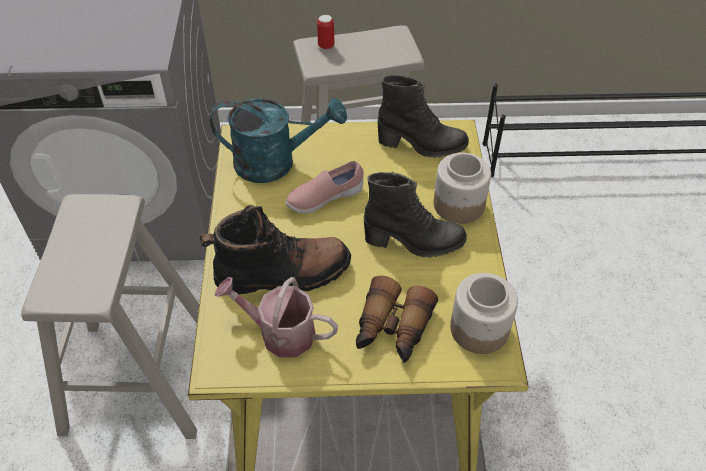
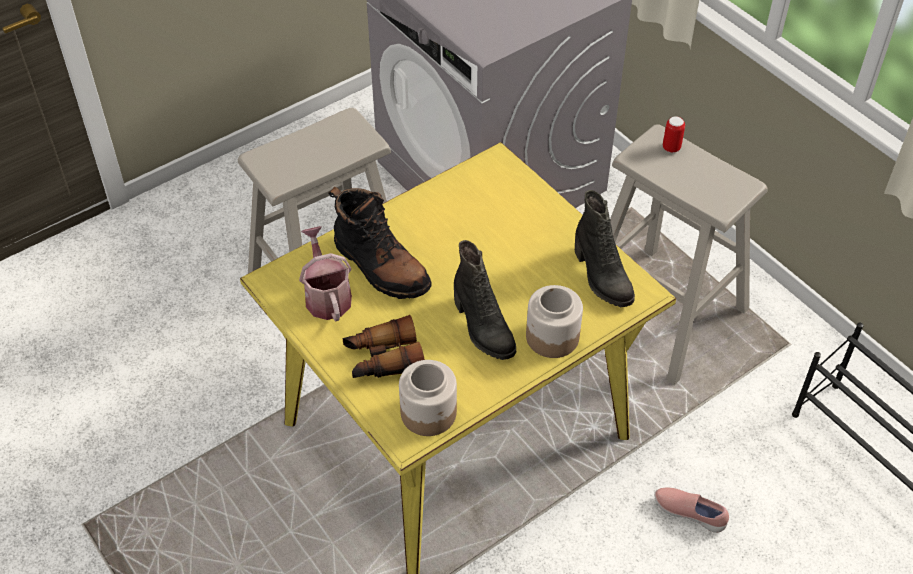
camera: 55 degrees right, 0 degrees up
turquoise watering can [210,98,347,183] -> none
pink shoe [285,161,364,213] -> pink shoe moved to [654,487,729,533]

